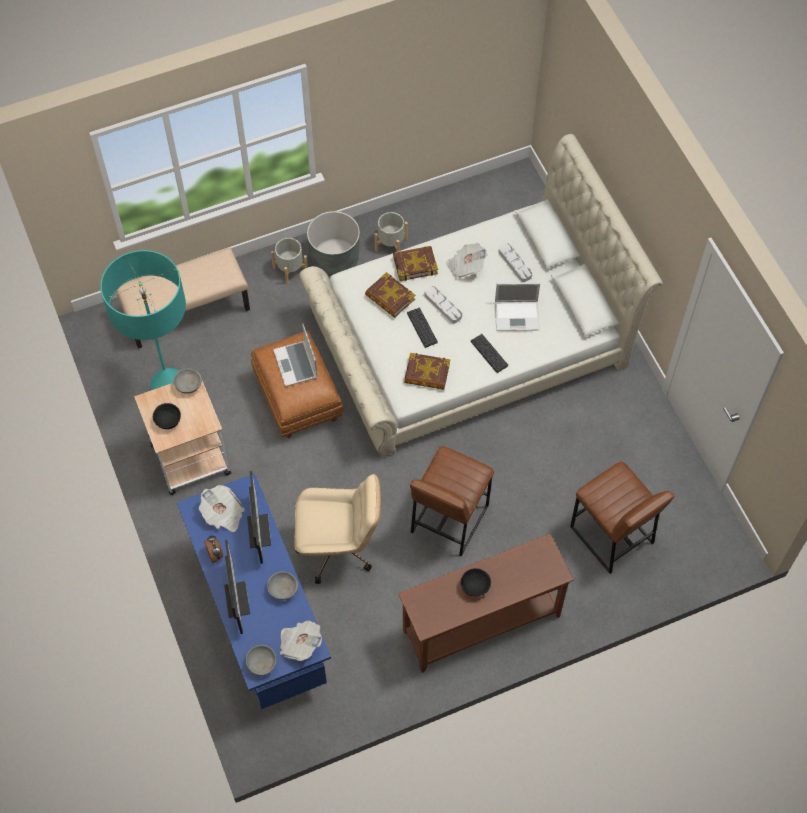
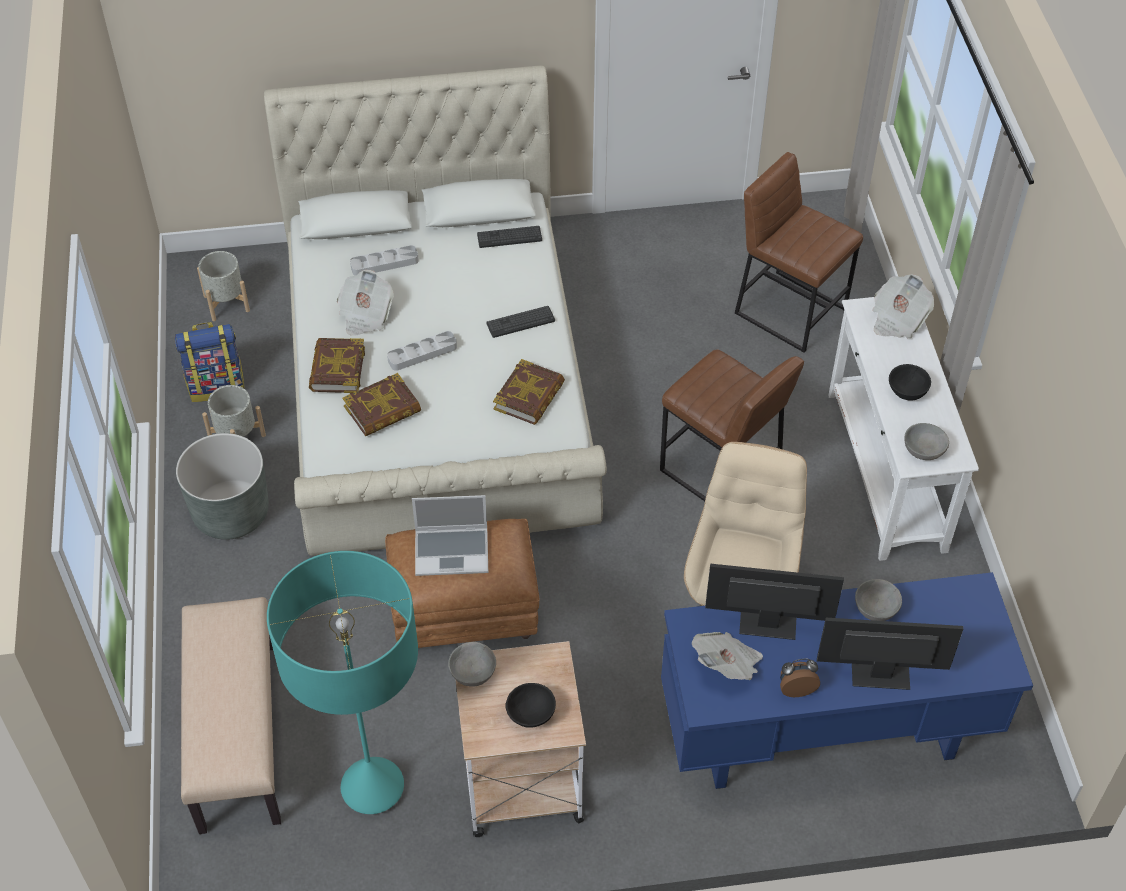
camera: 75 degrees left, 10 degrees down
grey bowl [246,645,276,676] -> grey bowl moved to [905,423,949,460]
grey planter [271,238,308,285] -> grey planter moved to [197,251,250,321]
newspaper [280,620,322,661] -> newspaper moved to [872,274,934,339]
brown console table [398,534,574,673] -> white console table [828,297,979,561]
keyboard [407,308,438,348] -> keyboard moved to [477,226,542,248]
laptop [495,282,540,331] -> none
brown chair [570,461,674,574] -> brown chair turned 120 degrees counterclockwise [735,152,863,353]
none -> backpack [175,322,245,402]

